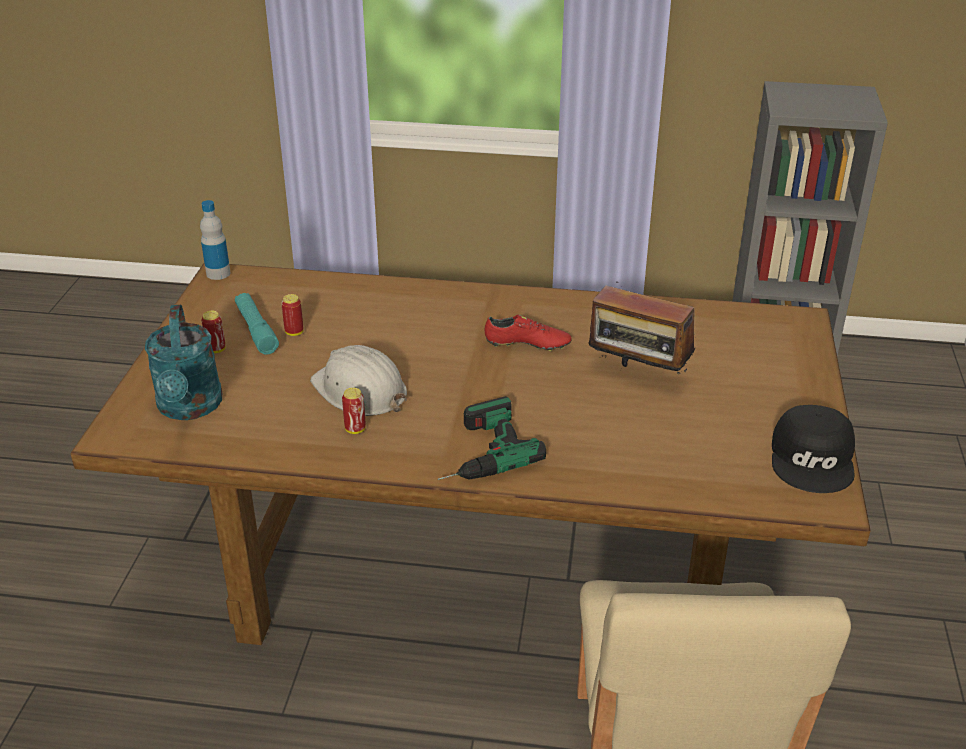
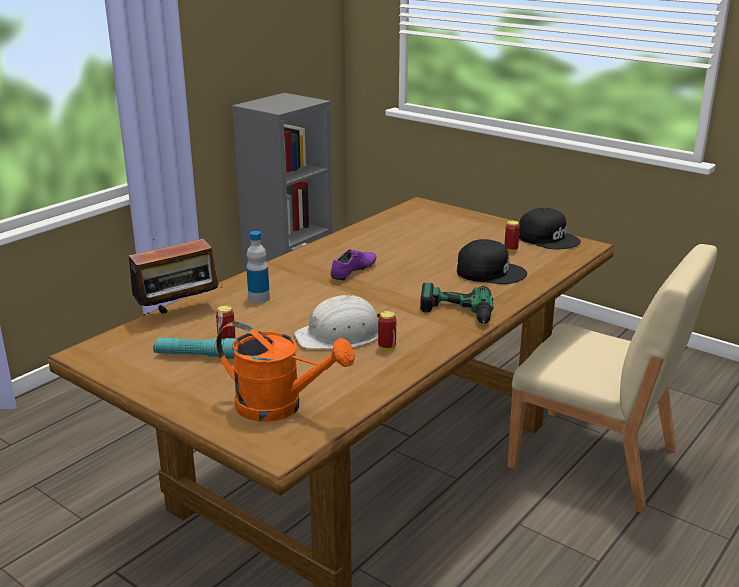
camera: 60 degrees left, 10 degrees down
turquoise watering can [145,305,222,420] -> orange watering can [216,322,355,422]
bottle [200,200,230,280] -> bottle moved to [246,231,270,303]
can [201,311,226,353] -> can moved to [504,221,520,252]
red shoe [485,315,572,351] -> purple shoe [330,249,376,281]
radio [589,275,695,376] -> radio moved to [129,239,222,315]
none -> black cap [457,239,527,284]

